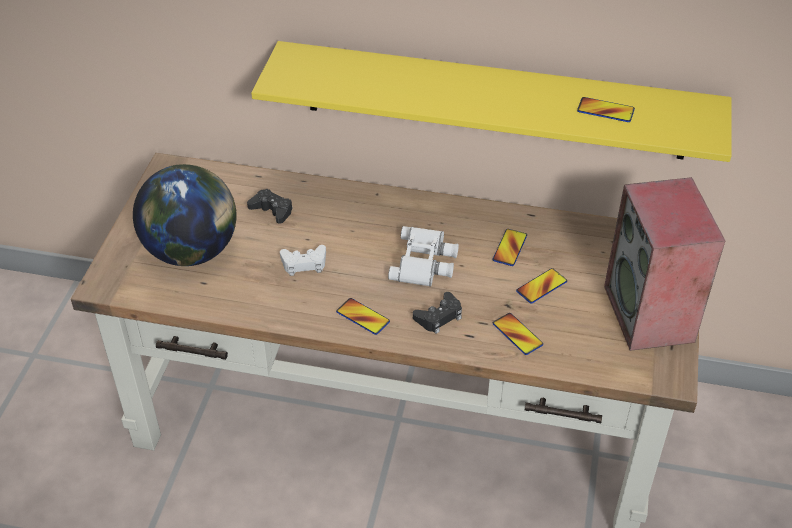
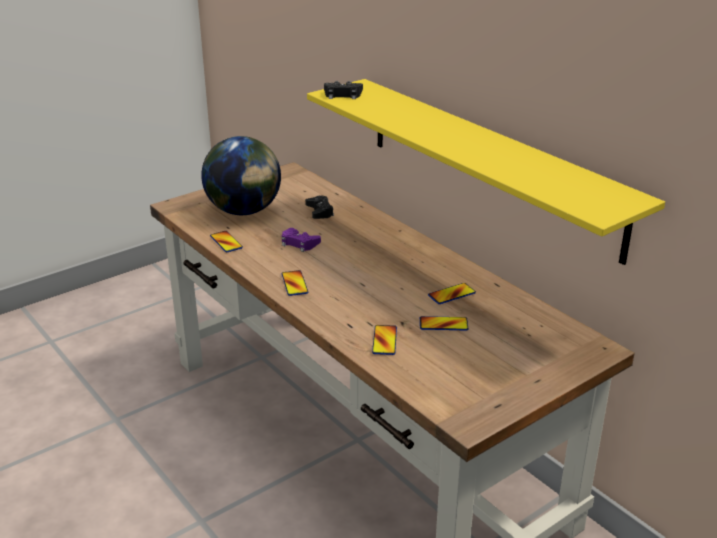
camera: 40 degrees right, 15 degrees down
white game controller [280,245,326,276] -> purple game controller [282,228,321,252]
white binoculars [388,226,459,287] -> none
black game controller [413,292,462,334] -> black game controller moved to [324,81,363,99]
phone [577,97,635,122] -> phone moved to [210,231,243,252]
speaker [604,177,725,351] -> none

